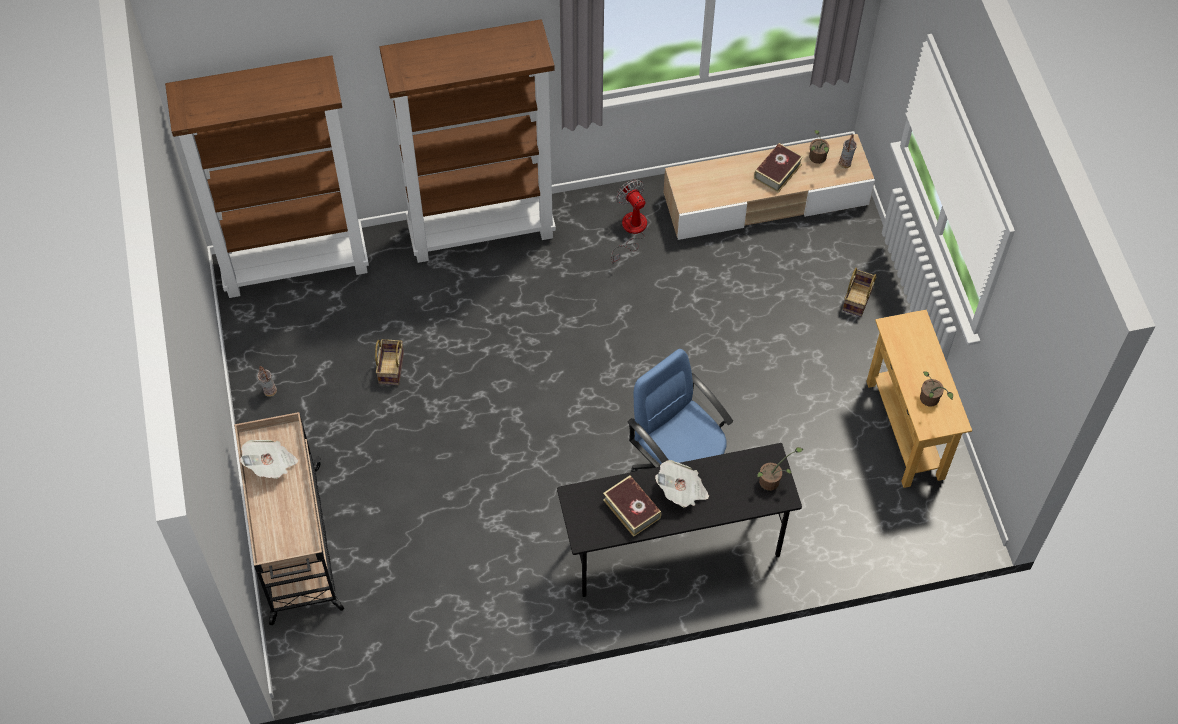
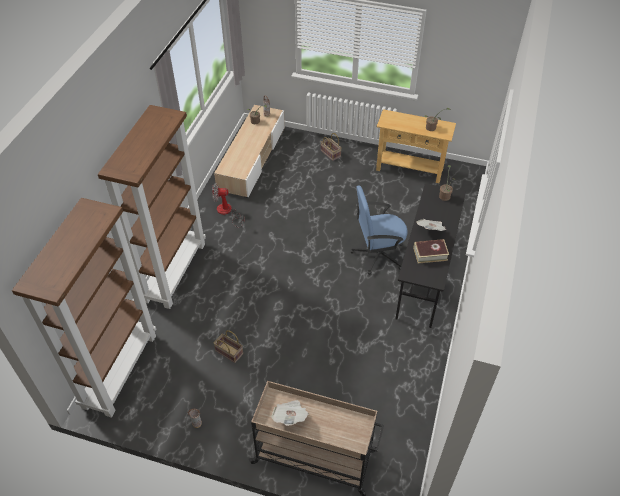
camera: 60 degrees left, 10 degrees down
book [754,143,803,193] -> none

